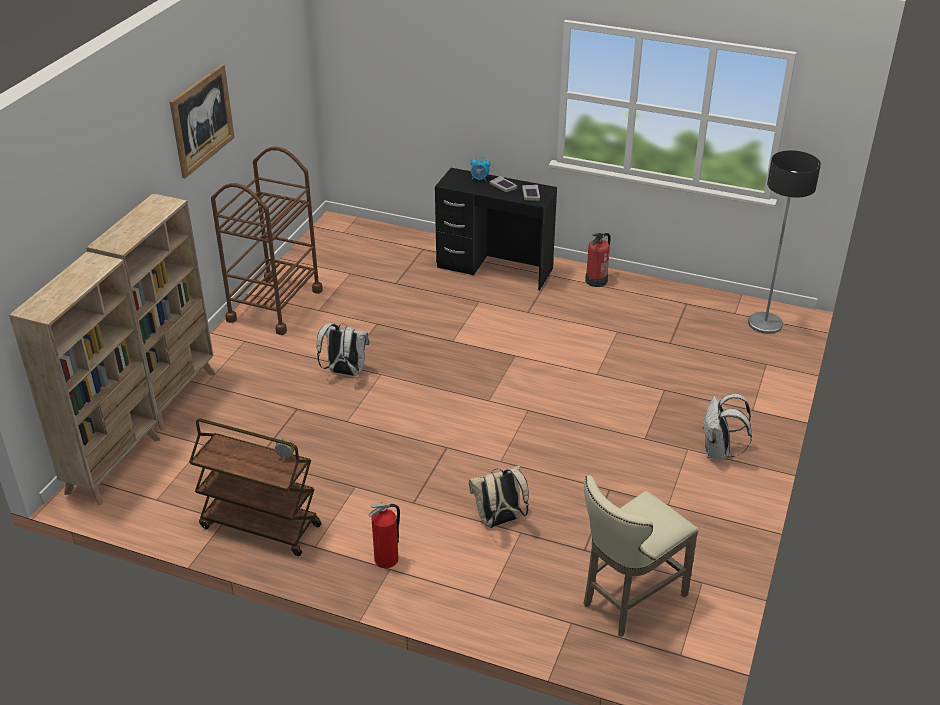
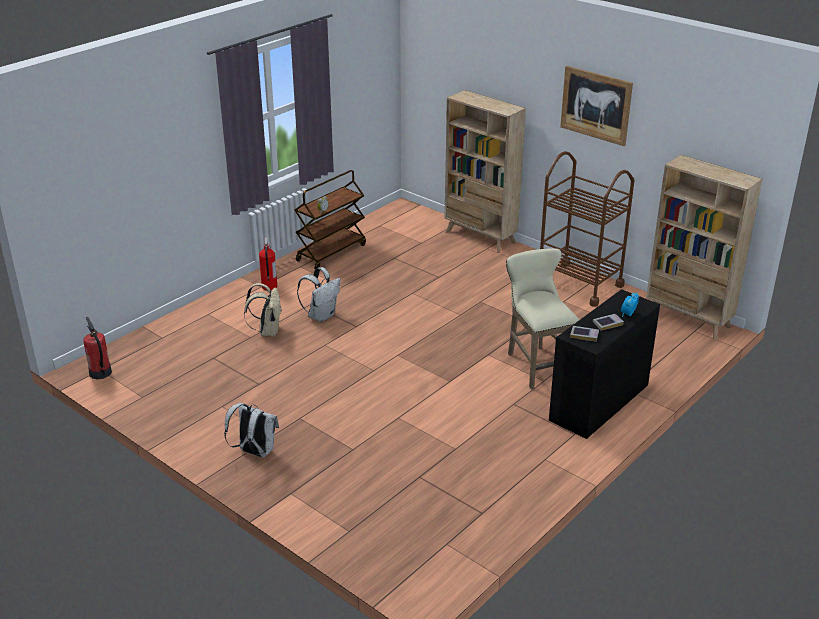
camera: 110 degrees right, 5 degrees down
beige bookcase [9,251,160,505] -> beige bookcase moved to [646,155,762,340]
white backpack [317,323,369,376] -> white backpack moved to [297,267,341,322]
beige stool [583,475,698,637] -> beige stool moved to [506,248,579,389]
fire extinguisher [585,233,611,287] -> fire extinguisher moved to [83,317,112,379]
floor lamp [748,150,821,334] -> none

